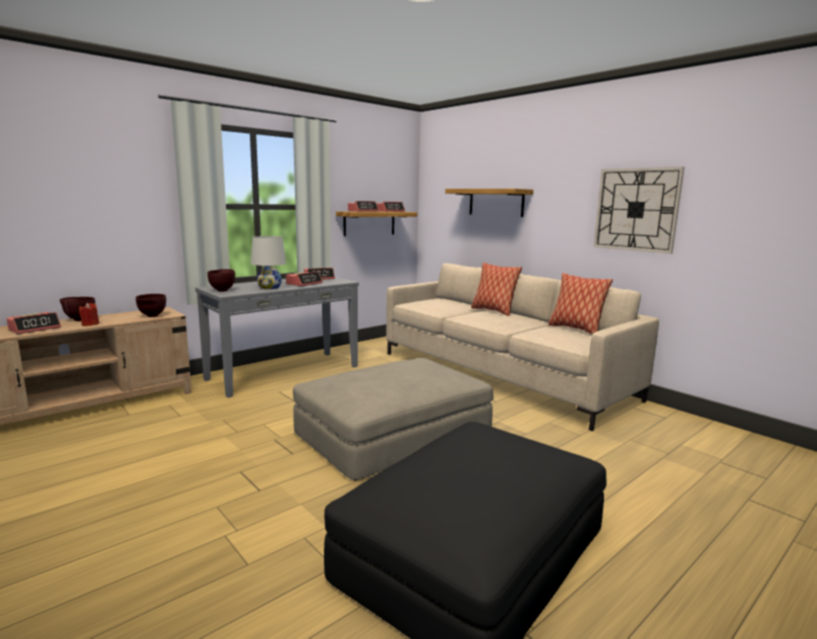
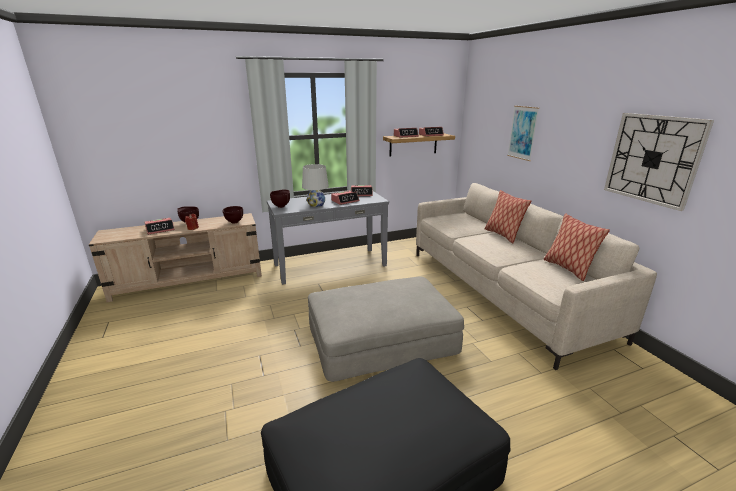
camera: 20 degrees right, 10 degrees up
shelf [445,189,533,217] -> picture [507,106,539,161]

